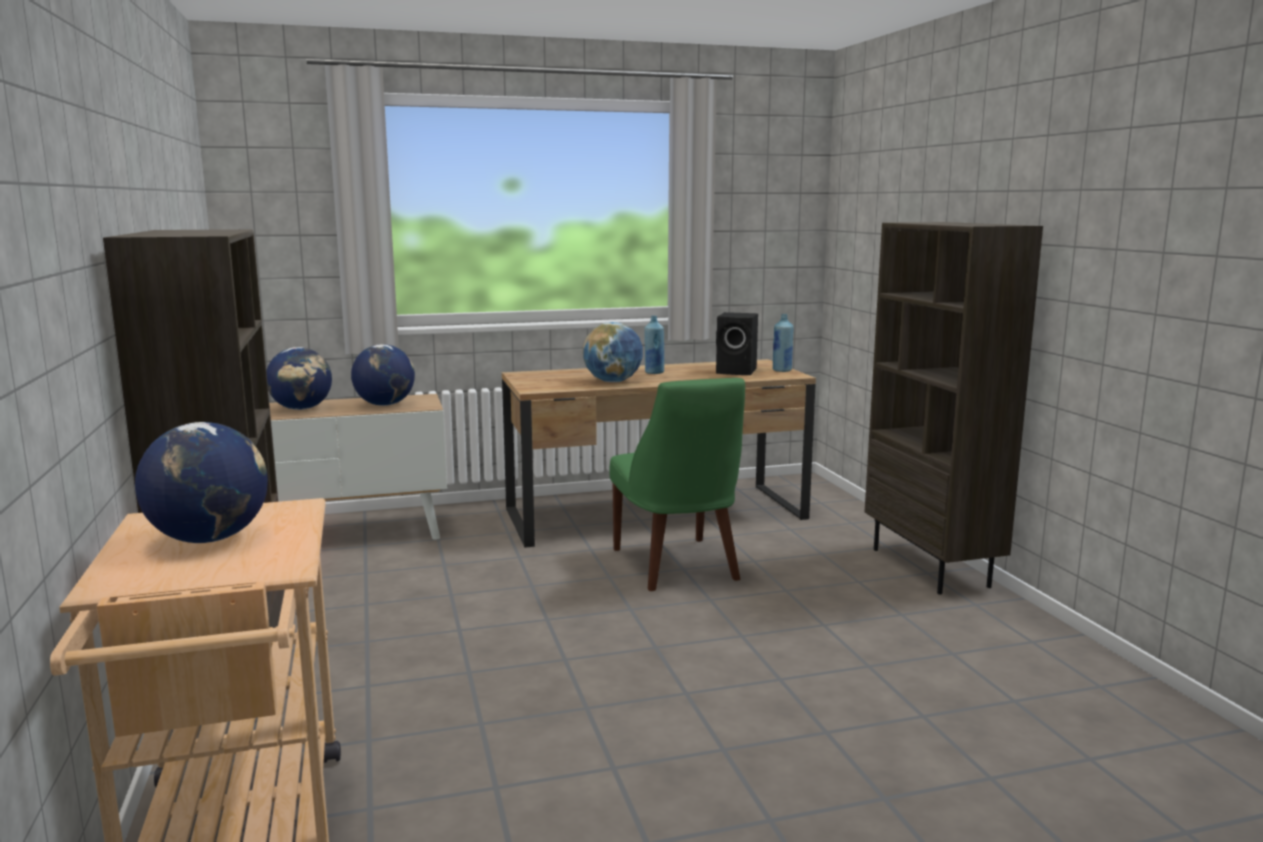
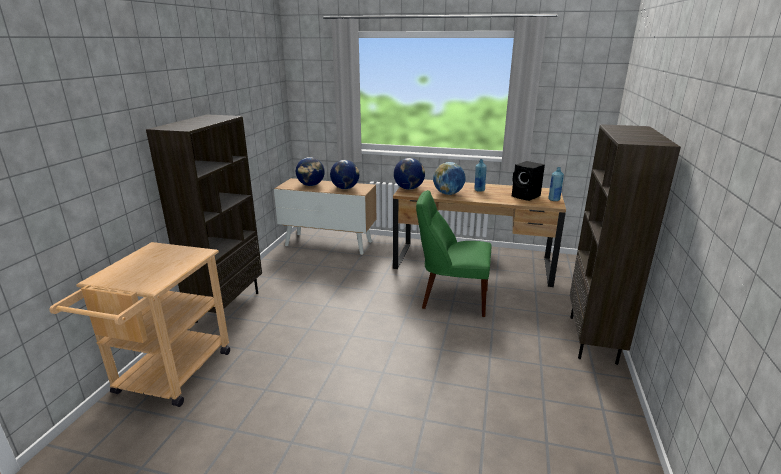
camera: 30 degrees right, 10 degrees up
globe [135,422,268,543] -> globe moved to [394,158,425,190]
green chair [609,378,745,591] -> green chair turned 90 degrees clockwise [416,190,491,317]

